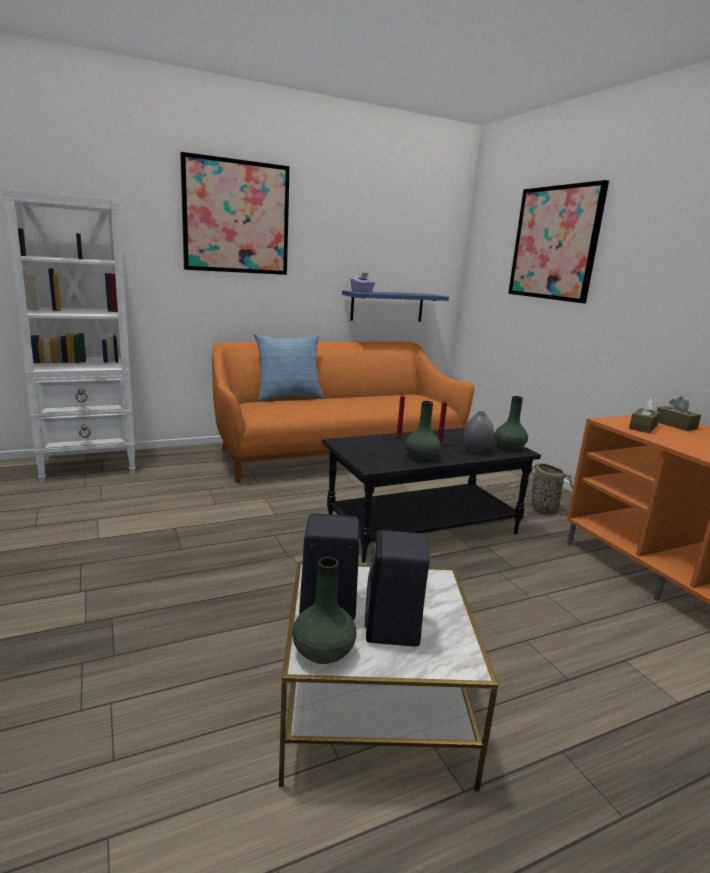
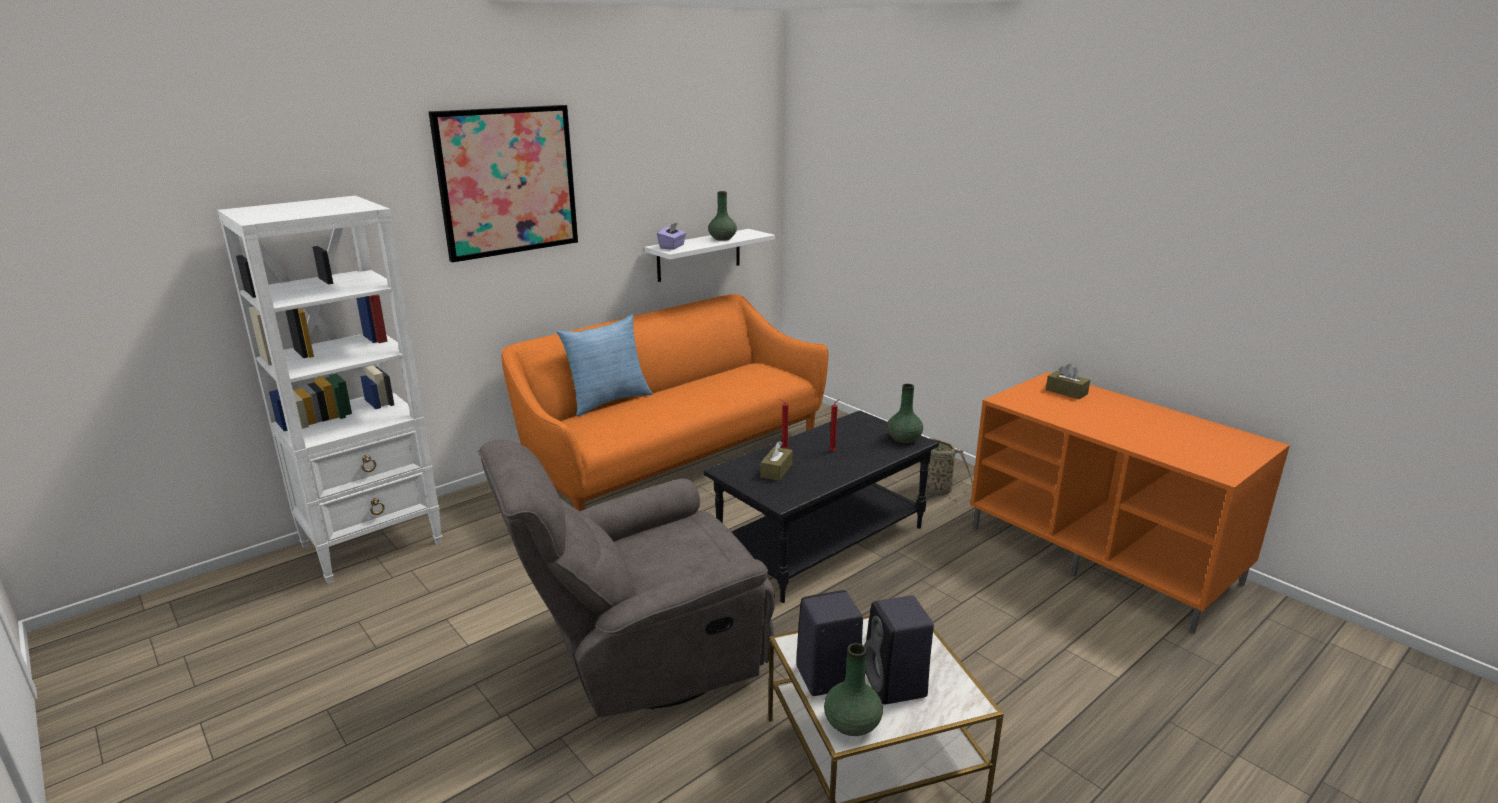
camera: 15 degrees left, 5 degrees up
blue shelf [342,290,449,322] -> white shelf [645,229,775,282]
green vase [405,401,441,460] -> green vase moved to [708,191,737,241]
grey vase [464,411,494,453] -> none
picture [508,180,609,303] -> none
brown tissue box [629,398,660,433] -> brown tissue box moved to [760,441,793,481]
none -> grey armchair [478,439,775,717]

